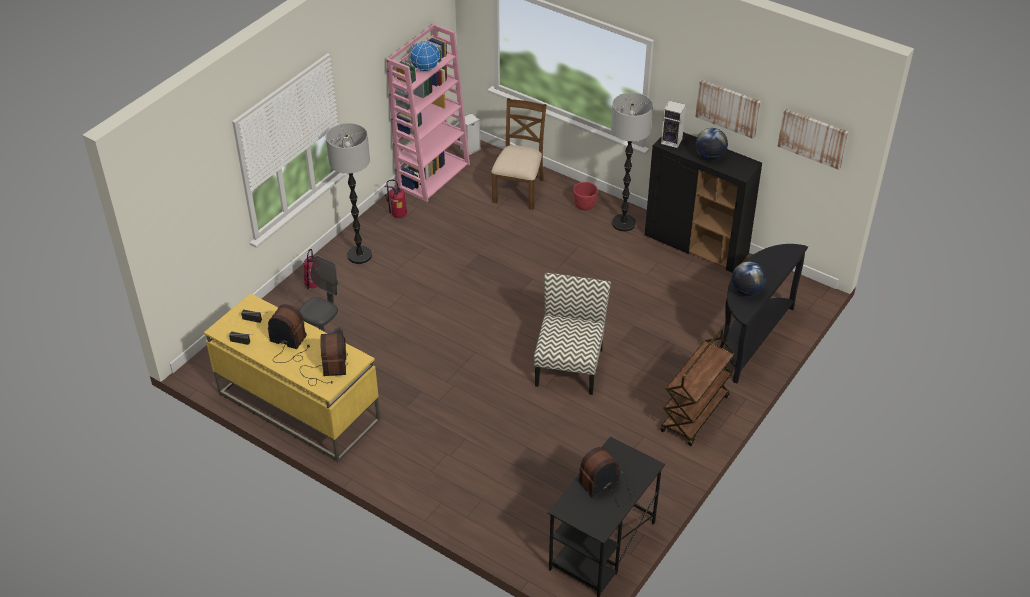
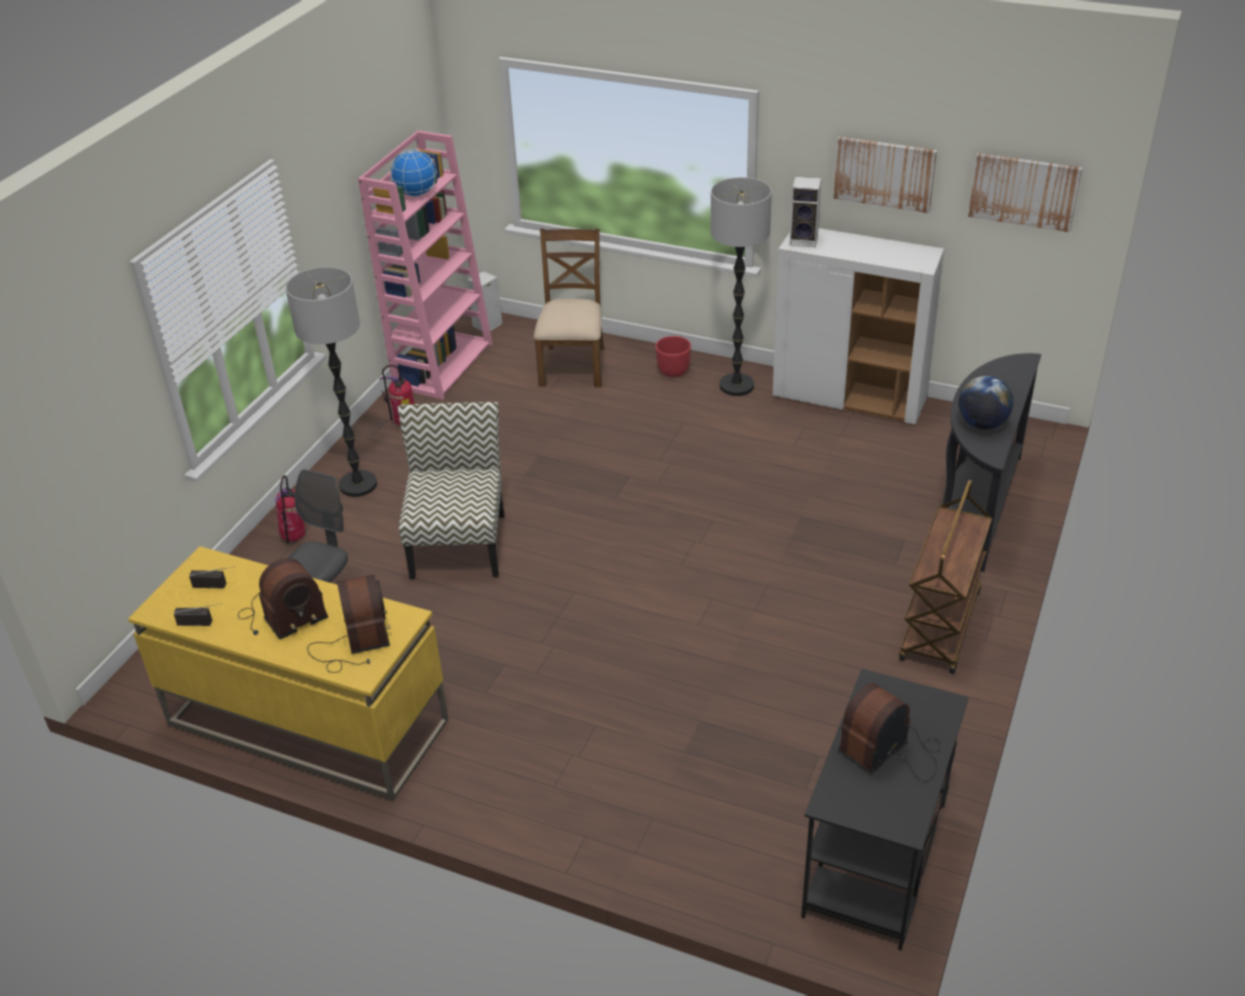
camera: 10 degrees left, 5 degrees down
radio [268,304,310,363] -> radio turned 135 degrees clockwise [238,558,328,640]
chair [534,273,611,395] -> chair moved to [398,402,505,579]
black cabinet [645,132,762,273] -> white cabinet [772,228,944,424]
globe [695,128,728,160] -> none

